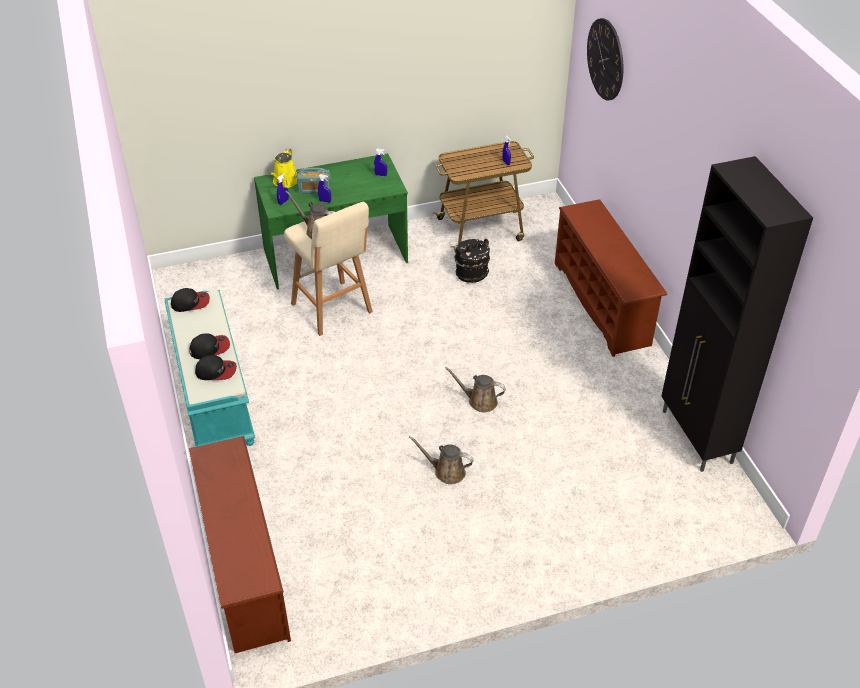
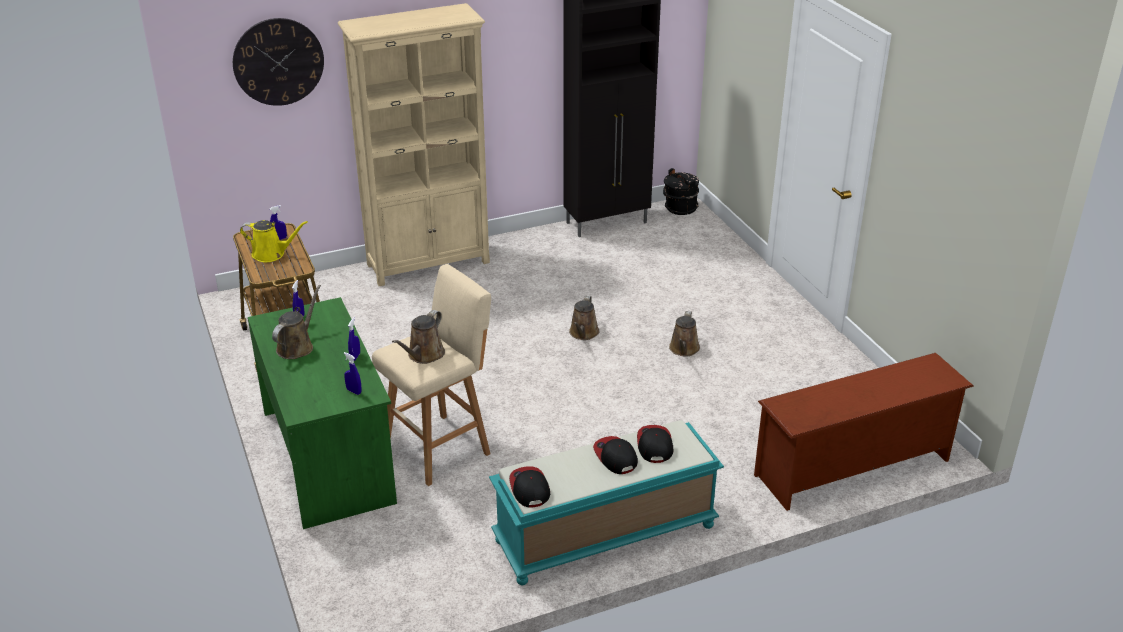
camera: 95 degrees left, 10 degrees down
yellow watering can [270,149,297,188] -> yellow watering can moved to [240,220,308,262]
radio [297,168,330,194] -> none
black bucket [454,239,490,283] -> black bucket moved to [663,168,699,215]
brown shoe rack [555,199,667,357] -> beige bookcase [338,3,490,286]
none -> brown watering can [272,285,321,359]

